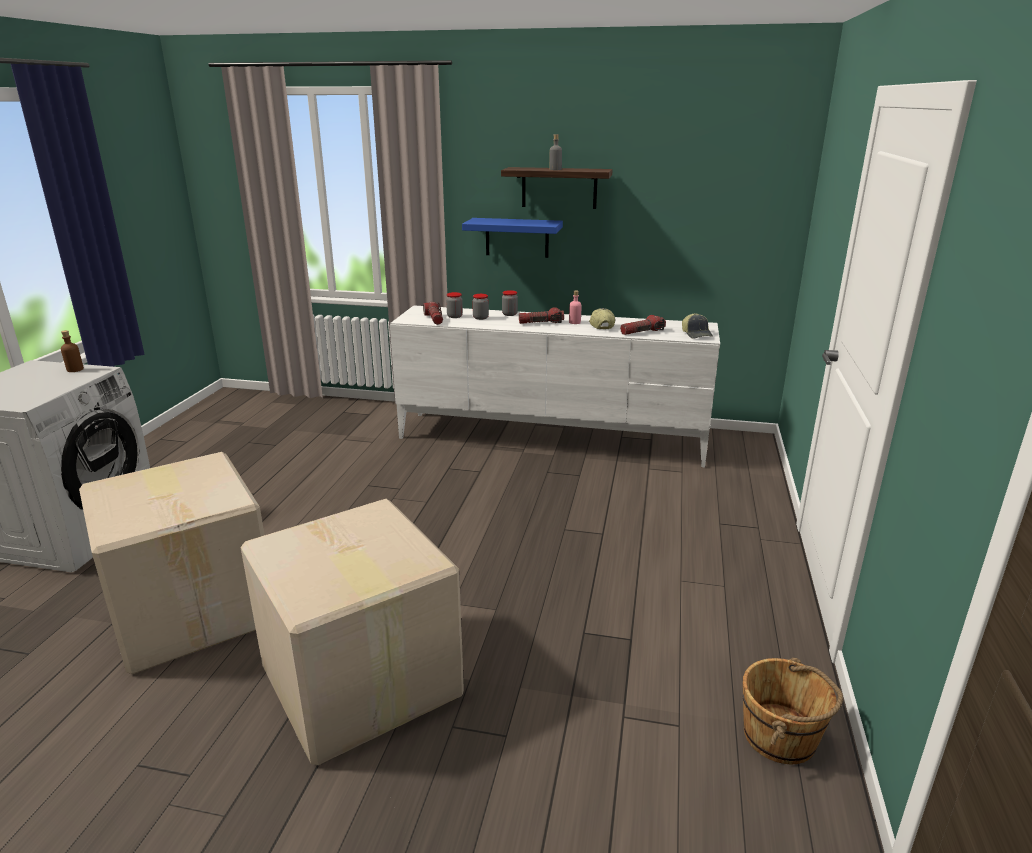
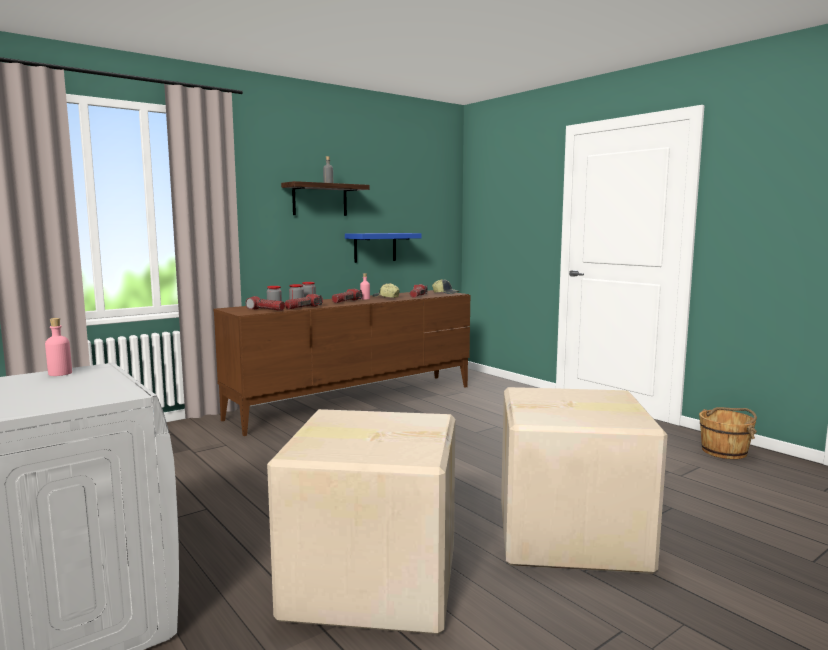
camera: 50 degrees left, 15 degrees down
brown bottle [61,330,84,372] -> pink bottle [45,318,72,376]
white cabinet [390,305,720,467] -> brown cabinet [214,290,470,436]
blue shelf [462,218,563,258] -> blue shelf moved to [345,233,422,263]
none -> flashlight [285,294,323,309]

